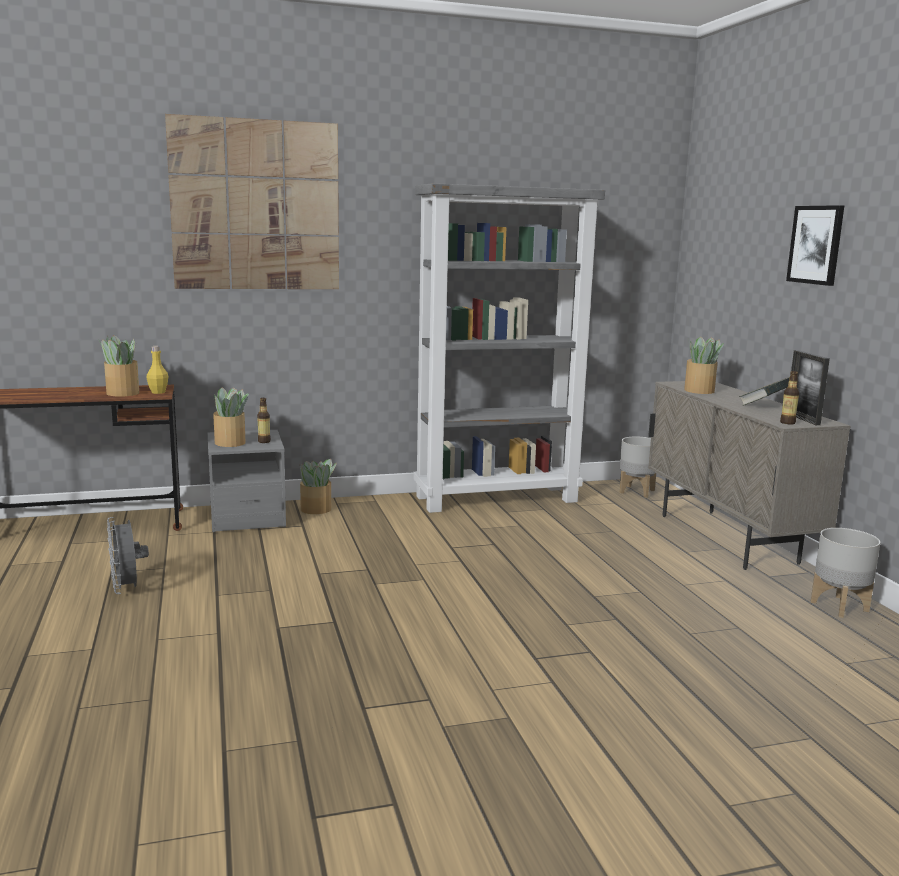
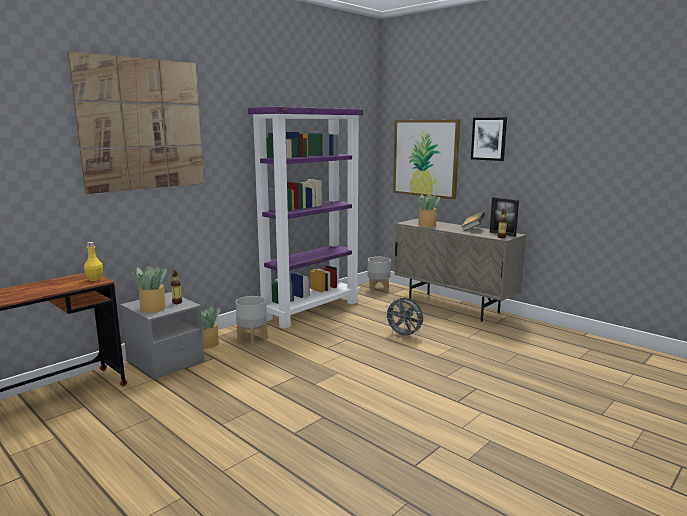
camera: 30 degrees left, 0 degrees up
potted plant [99,335,139,397] -> none
grey fan [107,517,149,594] -> grey fan moved to [384,297,423,338]
grey bookcase [413,183,605,513] -> purple bookcase [248,107,363,329]
grey planter [811,528,880,618] -> grey planter moved to [235,296,268,345]
none -> picture [393,120,460,199]

